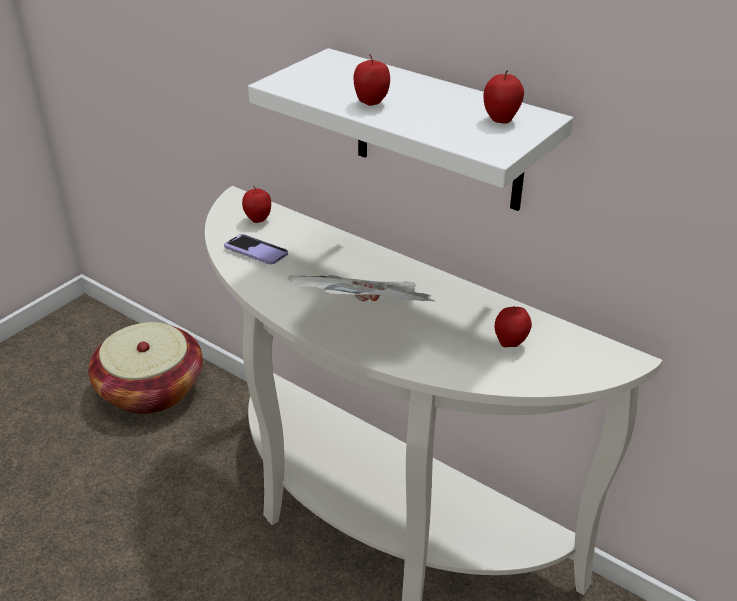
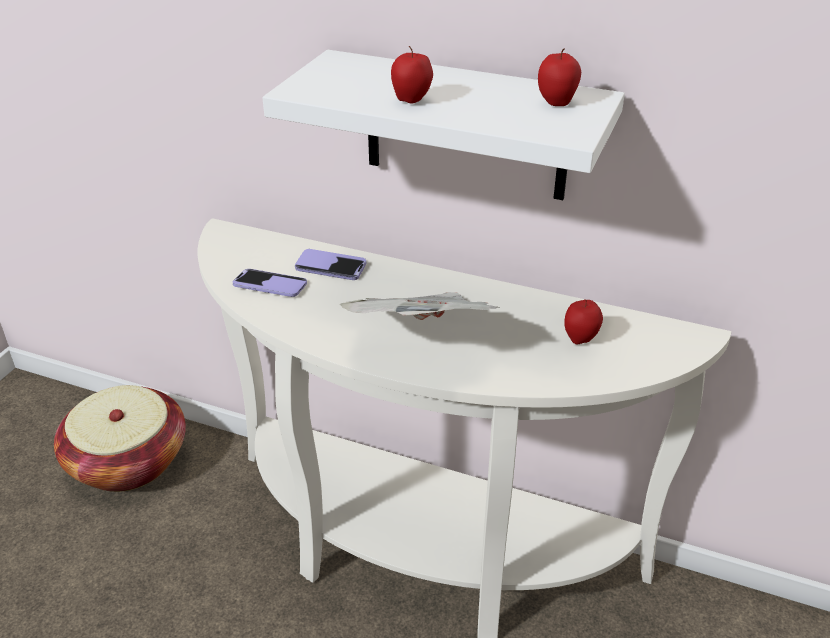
camera: 15 degrees left, 0 degrees up
apple [242,186,271,223] -> none
none -> phone [295,249,366,280]

